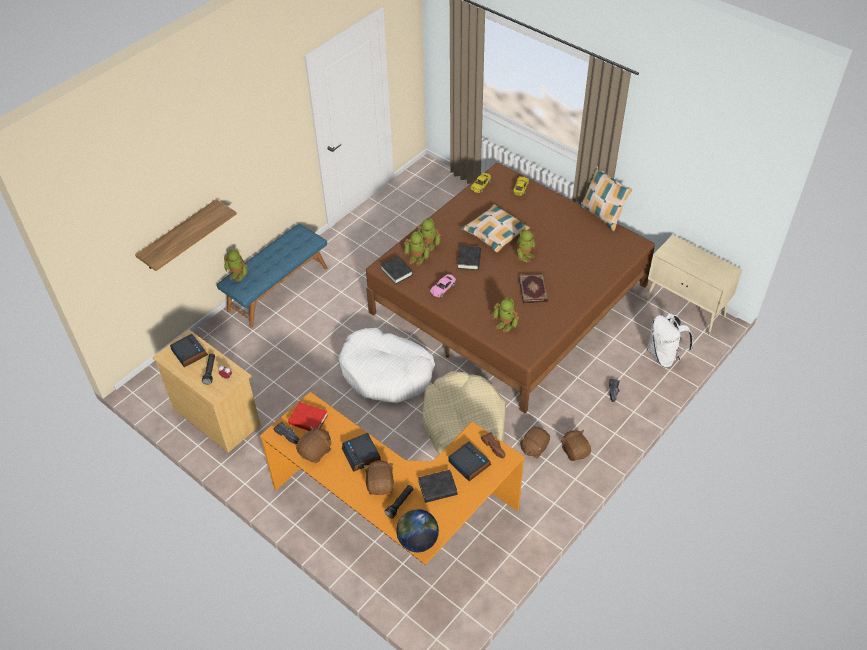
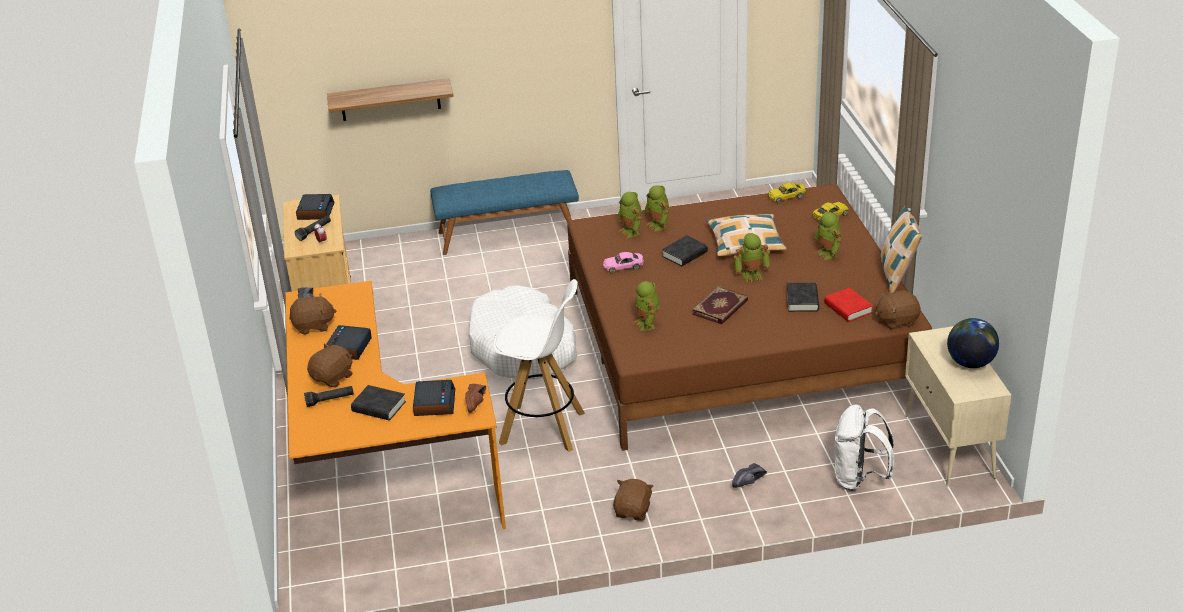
camera: 40 degrees right, 15 degrees down
toy robot [224,249,247,282] -> toy robot moved to [814,212,842,260]
red book [288,402,328,431] -> red book moved to [824,287,873,322]
black book [380,256,413,284] -> black book moved to [786,283,819,312]
globe [396,509,439,552] -> globe moved to [947,318,999,368]
beige dog bed [422,371,506,454] -> white stool [493,279,585,452]
brown plush toy [520,426,550,458] -> brown plush toy moved to [875,290,921,330]

